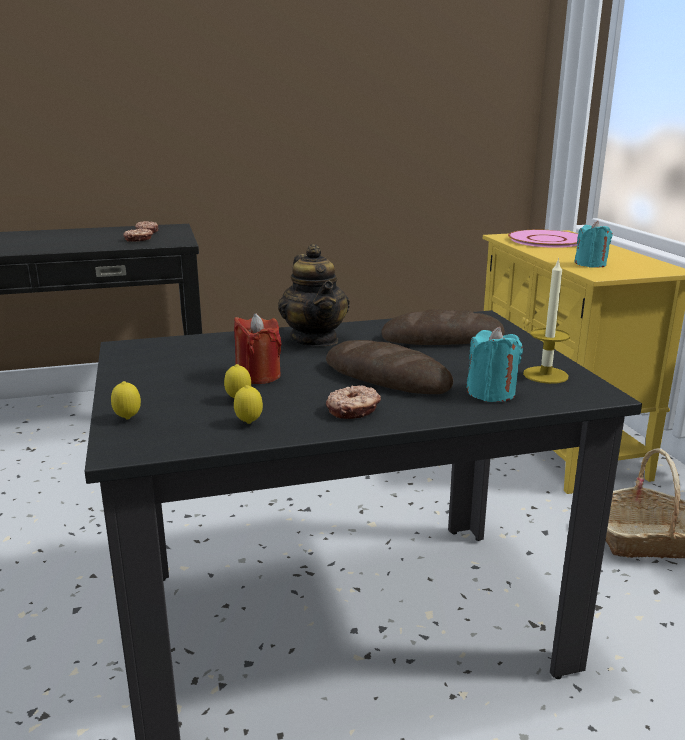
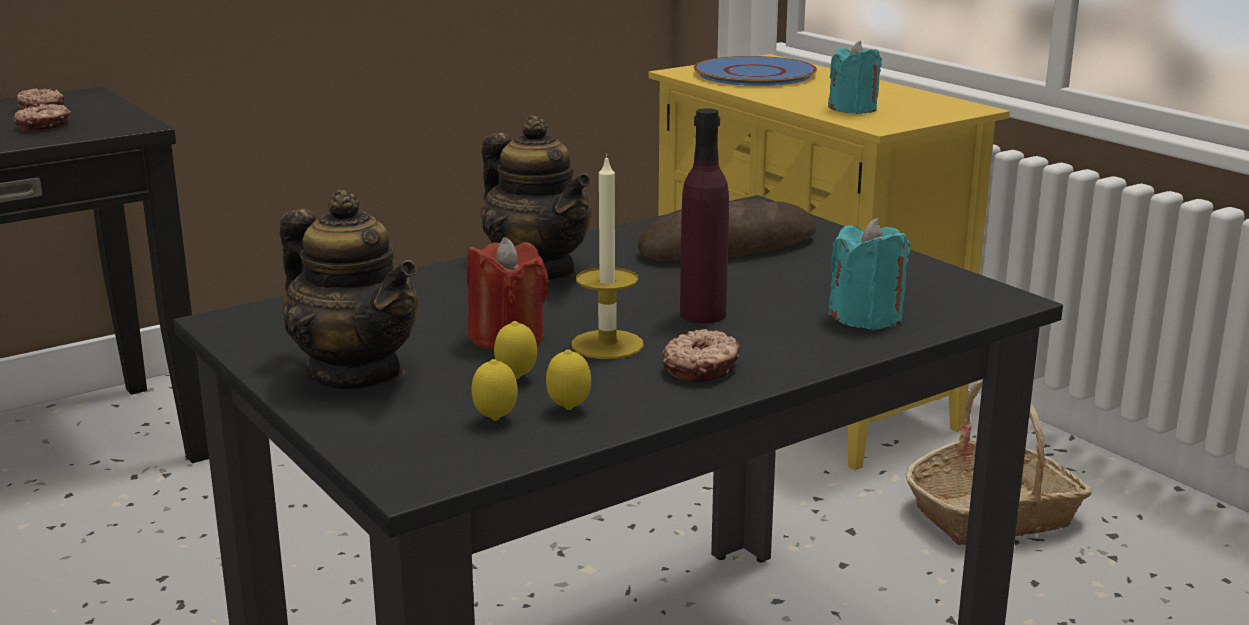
camera: 20 degrees left, 0 degrees up
lemon [111,381,141,420] -> lemon moved to [471,359,518,421]
bread [326,340,453,394] -> purple bottle [680,108,729,323]
pink plate [508,230,578,248] -> blue plate [693,56,817,86]
candle [523,258,570,384] -> candle moved to [572,154,644,359]
none -> teapot [280,190,418,389]

